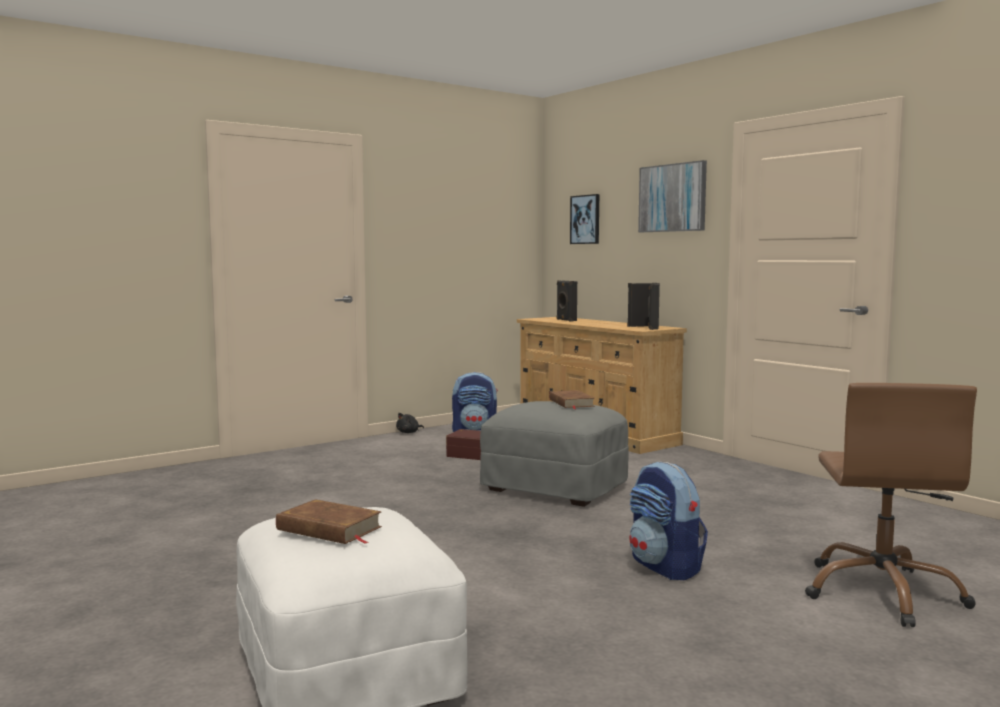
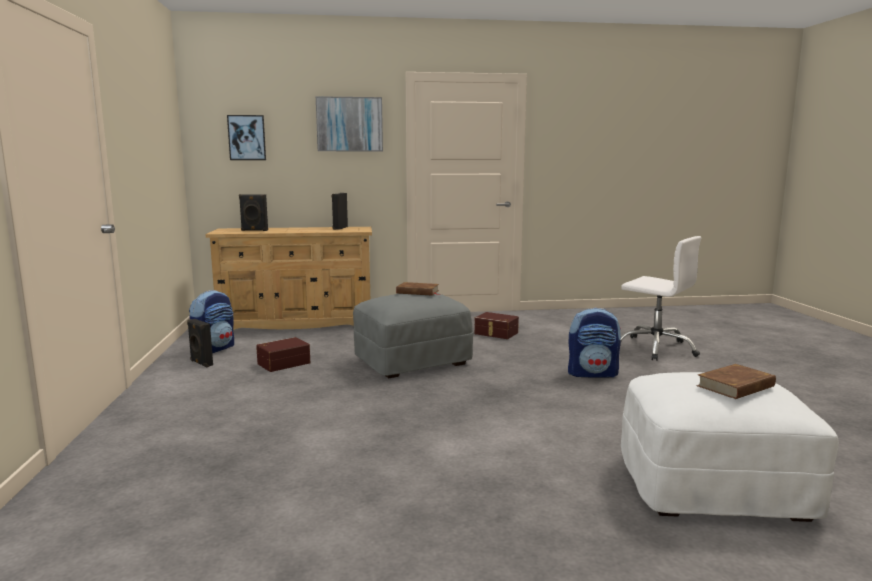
camera: 60 degrees left, 5 degrees up
black plush toy [396,413,424,433] -> none
black speaker [648,283,660,330] -> black speaker moved to [187,319,213,368]
brown office chair [805,383,977,627] -> white office chair [620,236,701,361]
none -> brown storage box [474,312,519,339]

